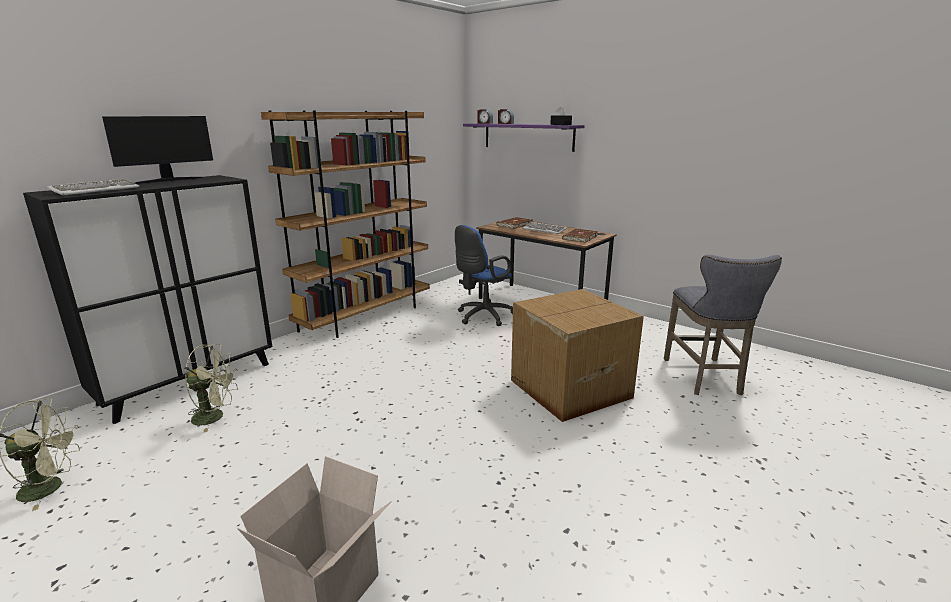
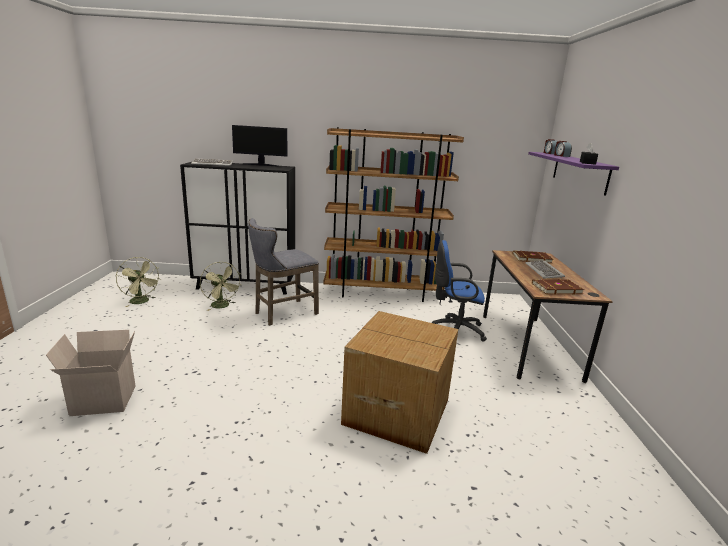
camera: 50 degrees right, 0 degrees up
grey stool [664,255,782,395] -> grey stool moved to [248,218,319,326]

